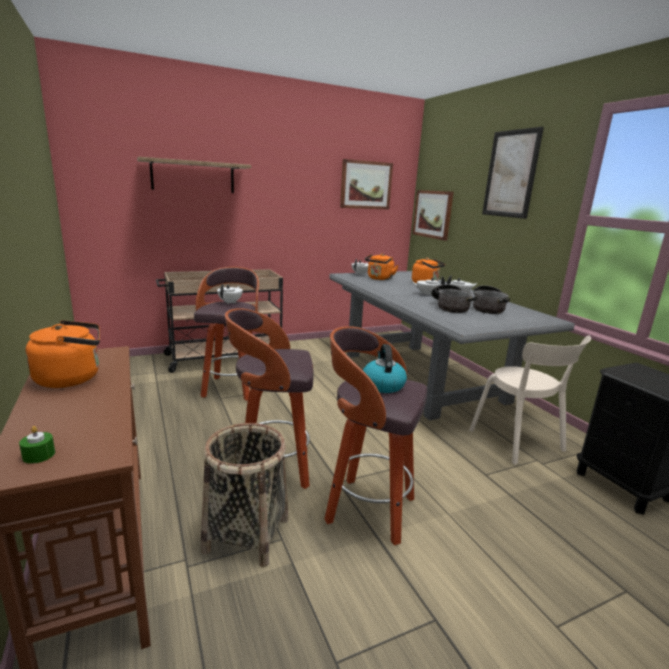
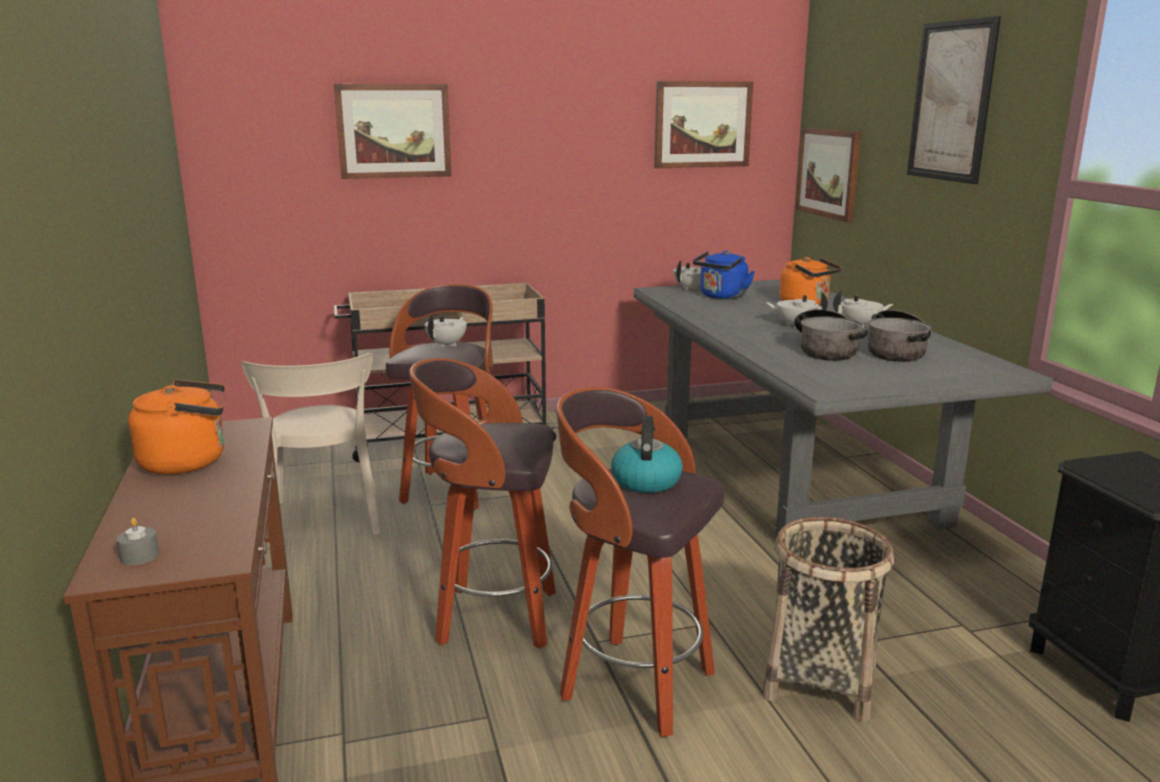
camera: 10 degrees right, 0 degrees up
green candle [19,426,55,464] -> grey candle [116,518,159,565]
shelf [137,157,251,193] -> picture [334,84,452,179]
basket [201,423,288,567] -> basket moved to [763,517,894,722]
orange kettle [365,254,399,280] -> blue kettle [693,251,755,299]
beige chair [470,336,591,465] -> beige chair moved to [241,353,381,547]

